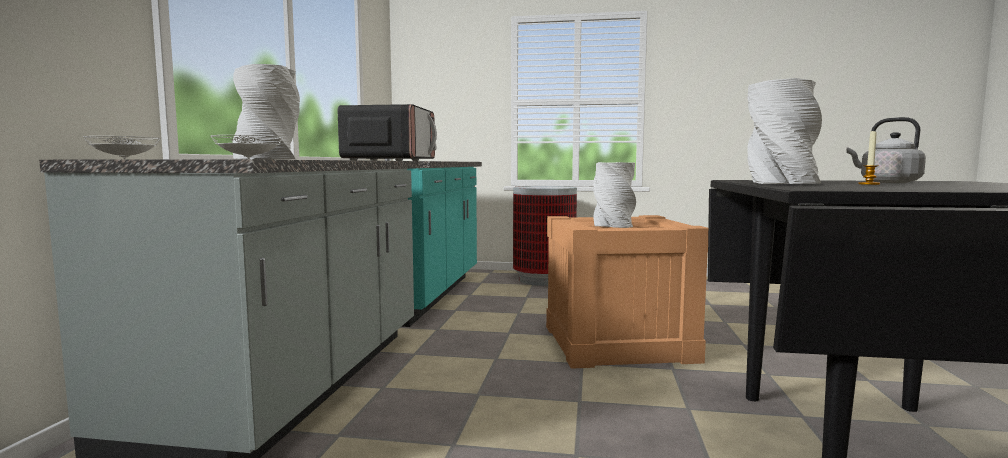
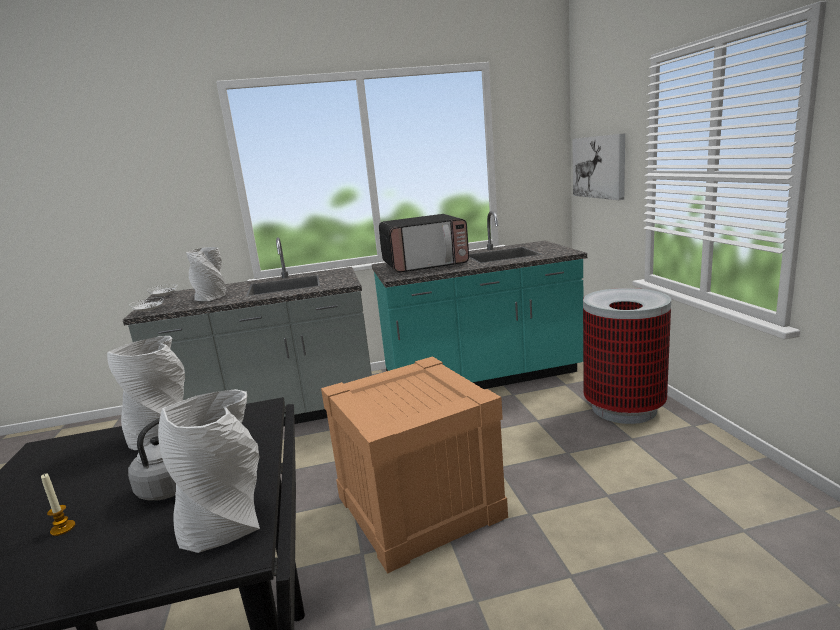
camera: 70 degrees right, 10 degrees up
grey vase [593,162,636,228] -> grey vase moved to [158,389,260,553]
candle [859,130,880,185] -> candle moved to [41,474,75,536]
none -> picture [572,133,625,200]

